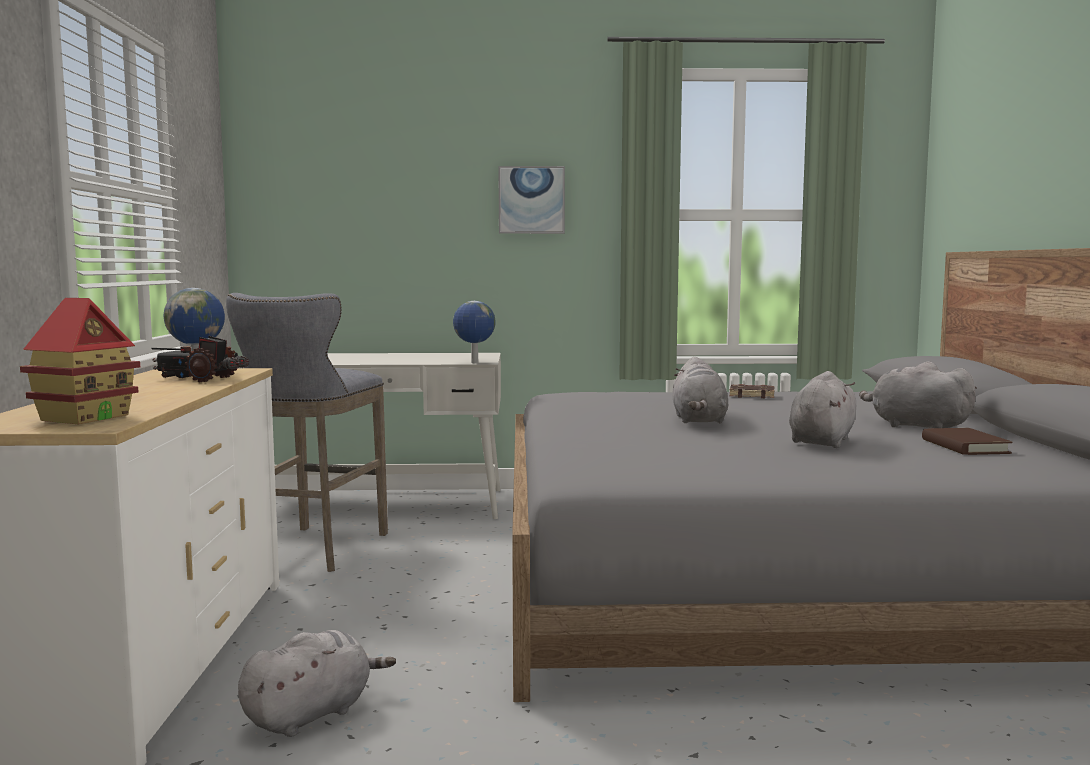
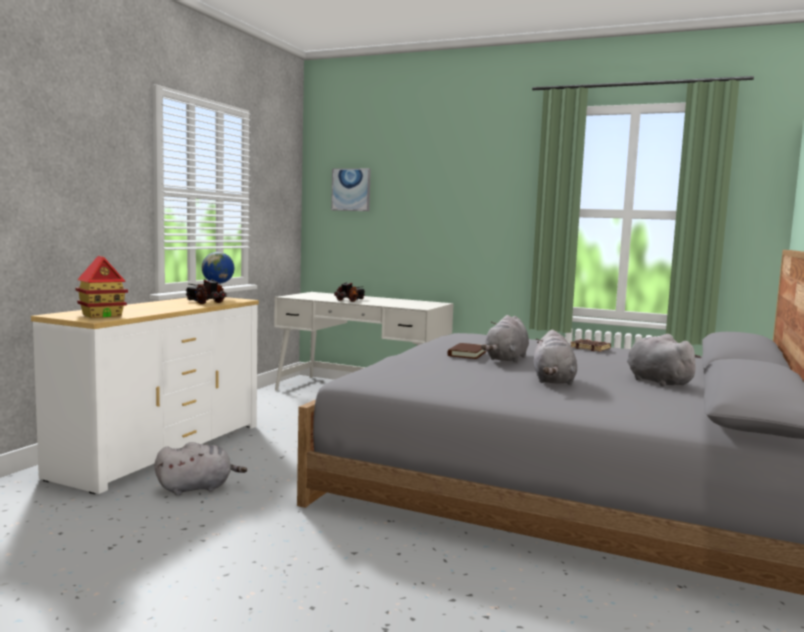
camera: 25 degrees right, 0 degrees up
grey stool [226,293,388,572] -> none
globe [453,301,496,363] -> none
picture [498,166,565,234] -> picture moved to [331,168,371,211]
grey plush toy [789,371,856,448] -> grey plush toy turned 135 degrees clockwise [534,330,577,385]
brown book [922,428,1013,455] -> brown book moved to [447,343,487,359]
none -> toy truck [334,282,365,302]

